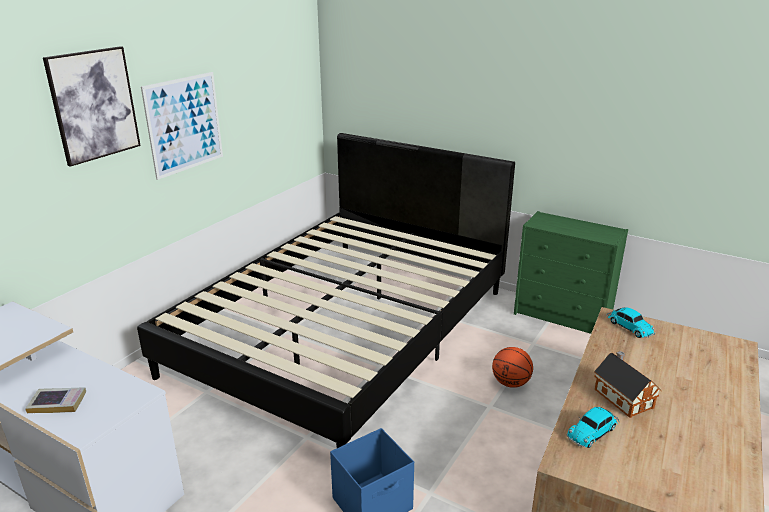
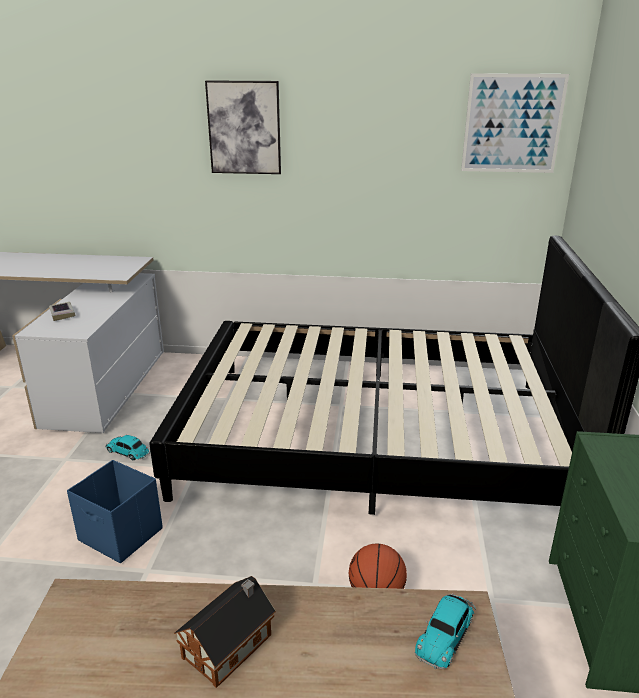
camera: 65 degrees right, 0 degrees up
picture [141,72,223,180] -> picture moved to [461,73,569,173]
toy car [567,407,619,448] -> toy car moved to [105,435,151,460]

